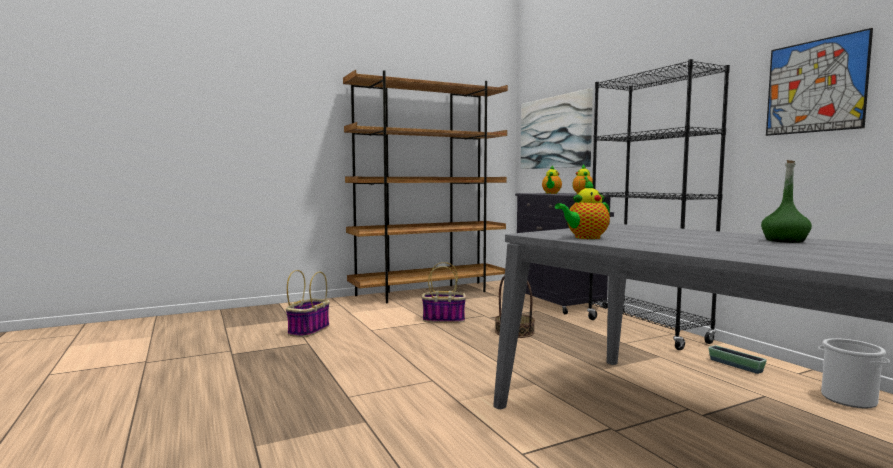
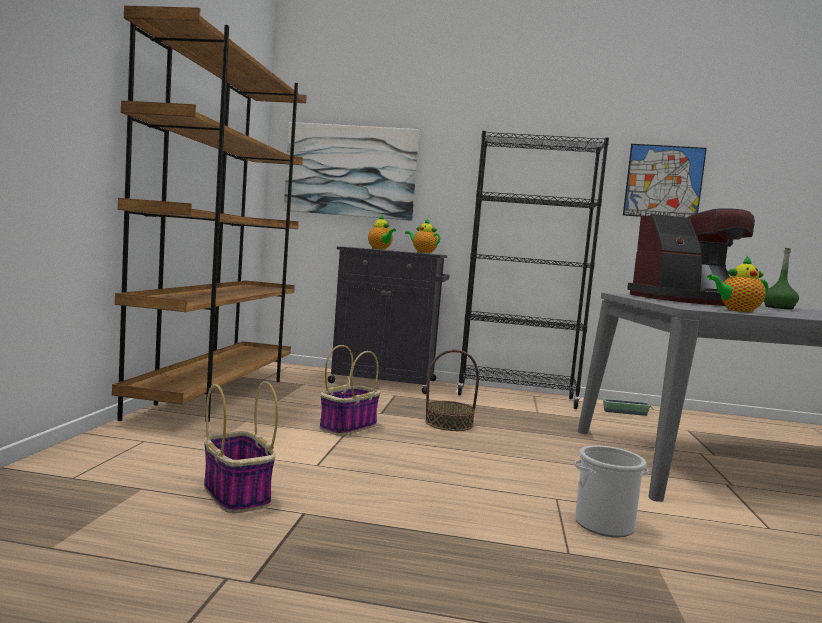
camera: 55 degrees left, 0 degrees up
teapot [555,180,610,239] -> teapot turned 75 degrees clockwise [707,256,769,313]
bucket [818,338,890,408] -> bucket moved to [574,446,648,538]
none -> coffee machine [627,209,755,306]

